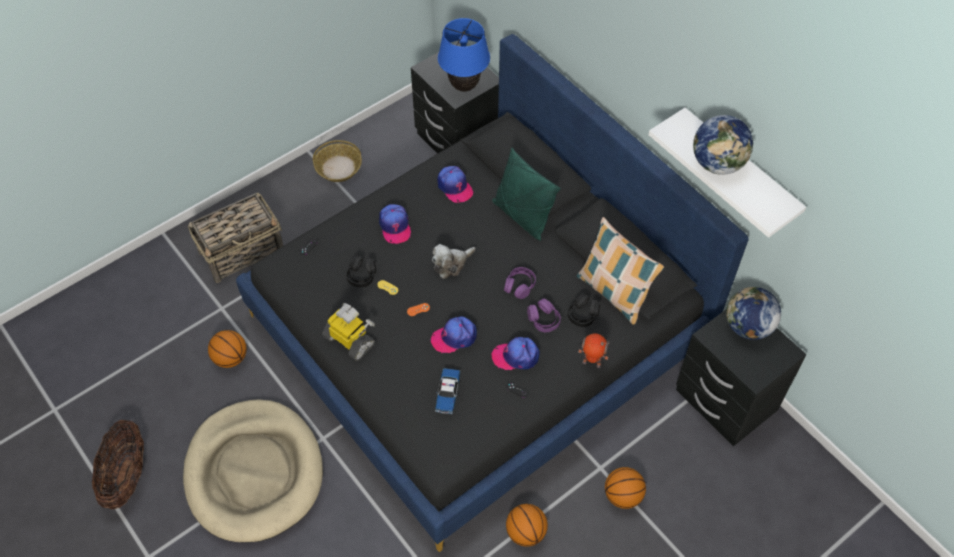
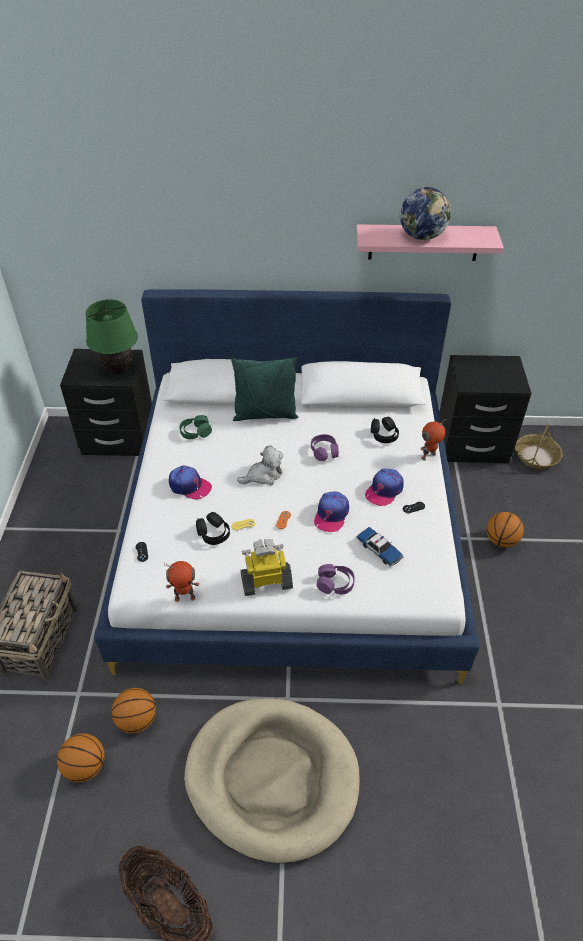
camera: 50 degrees left, 10 degrees down
black bed [236,34,749,552] -> white bed [94,289,480,684]
basket [313,140,362,182] -> basket moved to [515,423,563,469]
plush toy [432,244,475,279] -> plush toy turned 120 degrees counterclockwise [237,446,284,485]
cap [437,166,474,203] -> green headphones [180,415,212,439]
blue table lamp [438,18,490,92] -> green table lamp [85,299,138,374]
basketball [506,504,548,547] -> basketball moved to [57,733,105,783]
purple headphones [527,299,561,332] -> purple headphones moved to [317,564,355,594]
pillow [577,217,664,325] -> none
white shelf [648,108,806,238] -> pink shelf [356,224,504,261]
globe [726,287,781,340] -> none
none -> toy robot [164,561,200,602]

